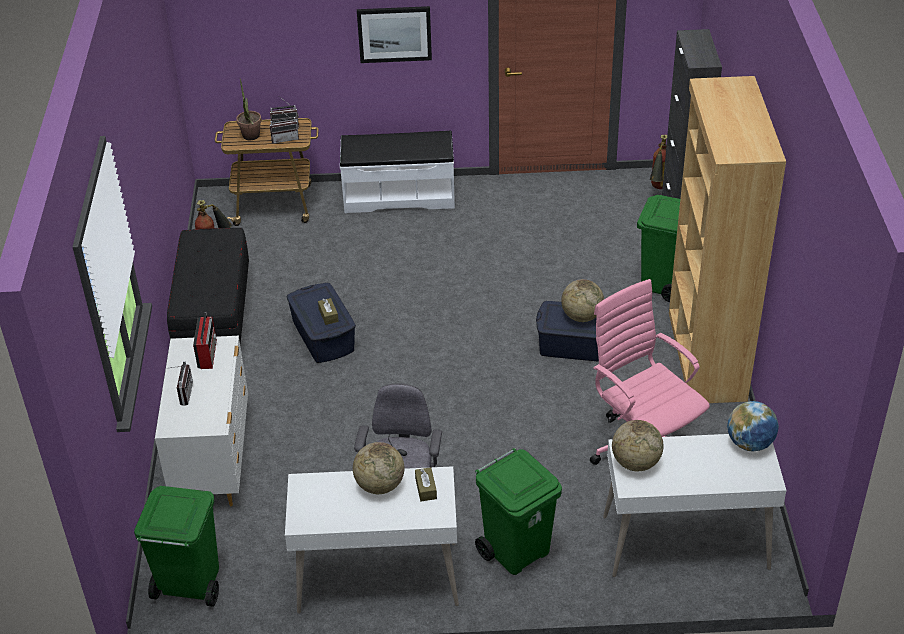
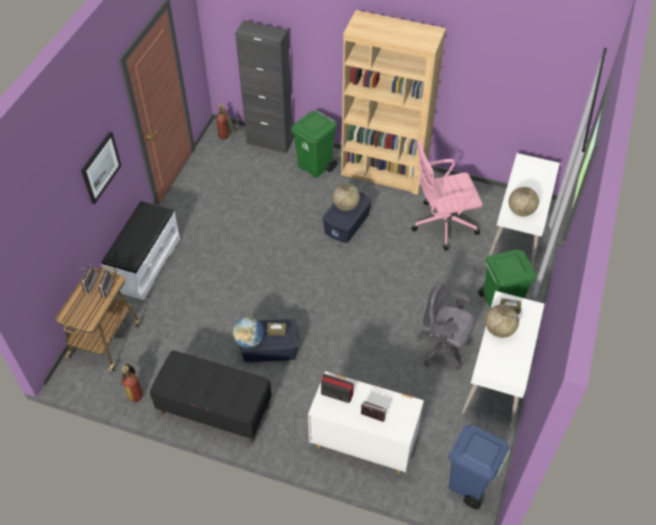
camera: 70 degrees left, 10 degrees up
green trash can [134,486,219,607] -> blue trash can [449,425,511,509]
potted plant [236,79,262,140] -> none
globe [727,401,779,452] -> globe moved to [233,317,264,348]

